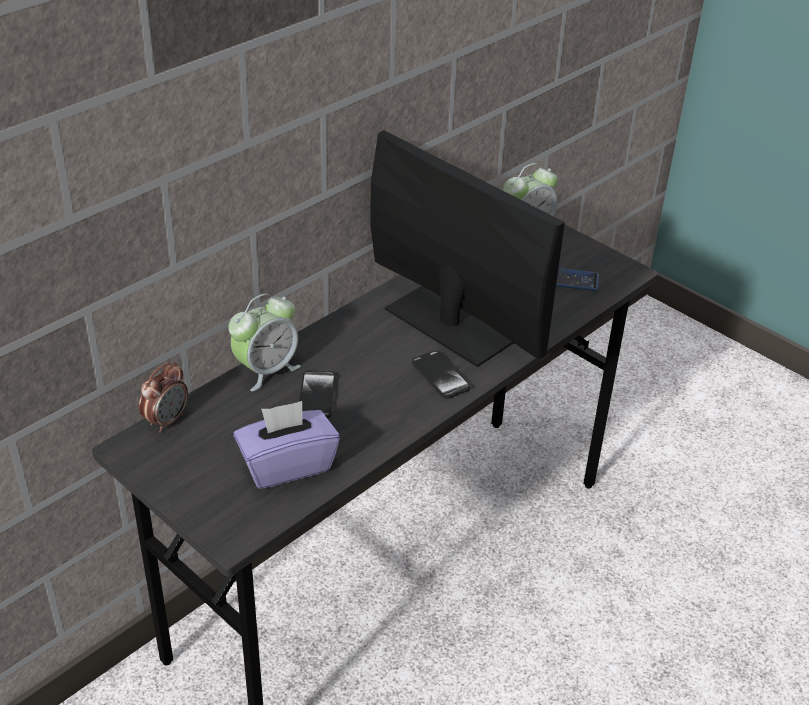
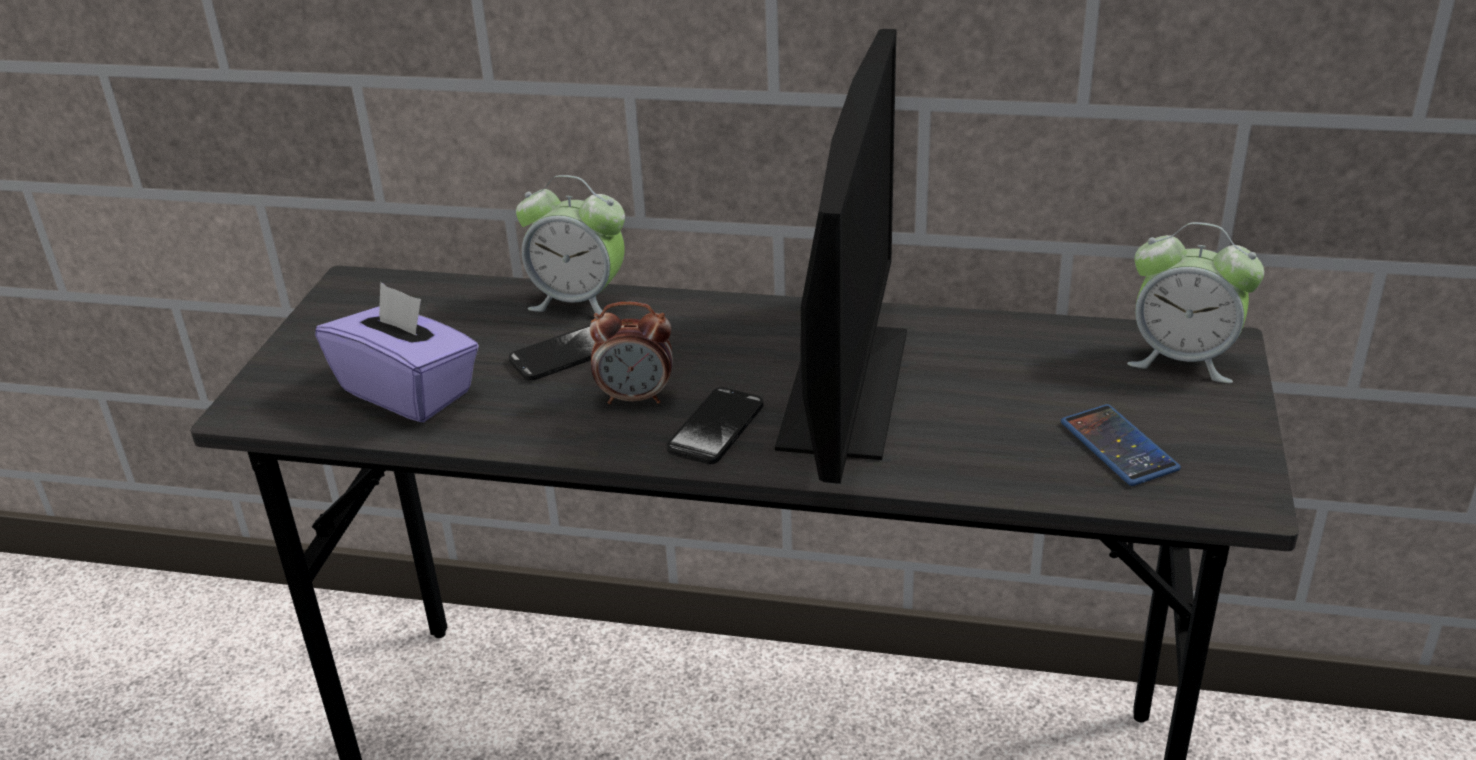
camera: 60 degrees right, 5 degrees down
alarm clock [139,362,188,433] -> alarm clock moved to [589,302,673,404]

